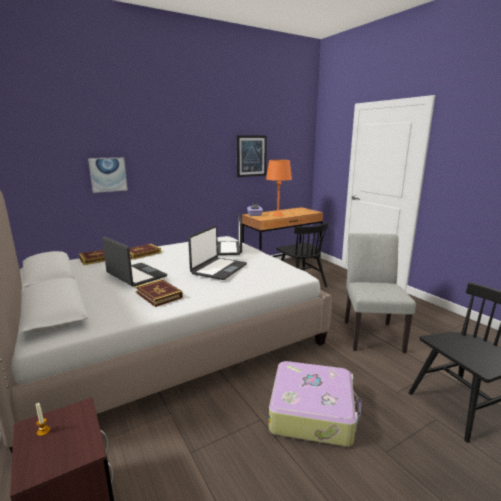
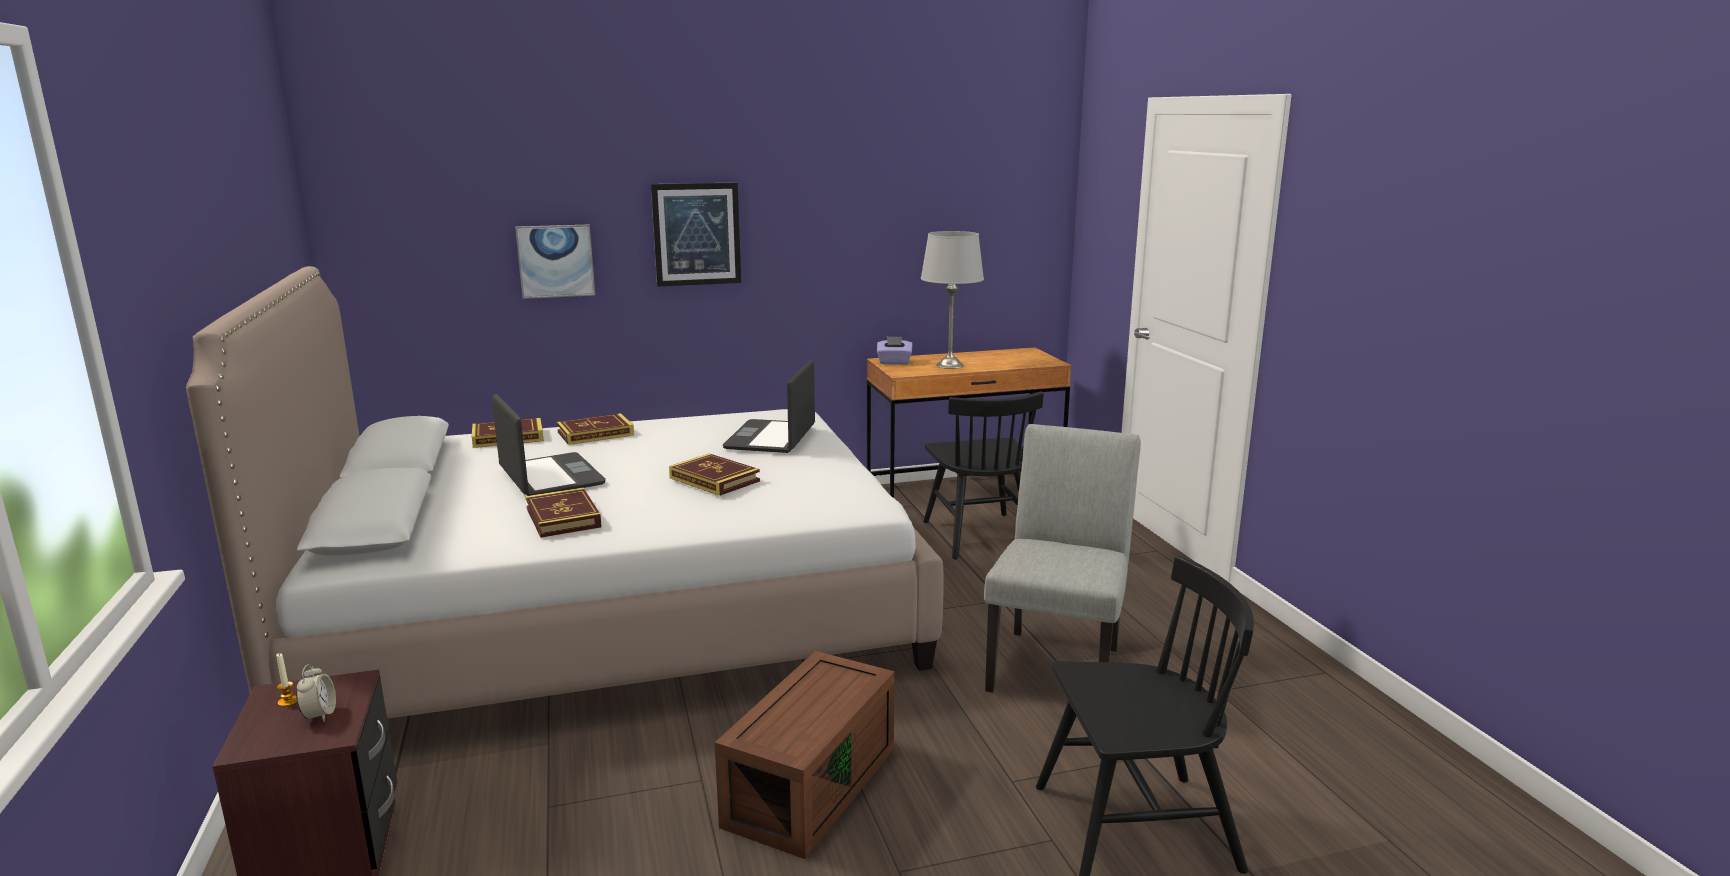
camera: 15 degrees right, 0 degrees up
laptop [188,226,247,280] -> book [669,453,760,496]
picture [237,135,267,177] -> picture moved to [651,182,741,287]
orange table lamp [266,160,292,216] -> grey table lamp [921,231,984,369]
suitcase [269,361,361,447] -> brown storage box [715,651,895,859]
none -> alarm clock [296,664,336,722]

